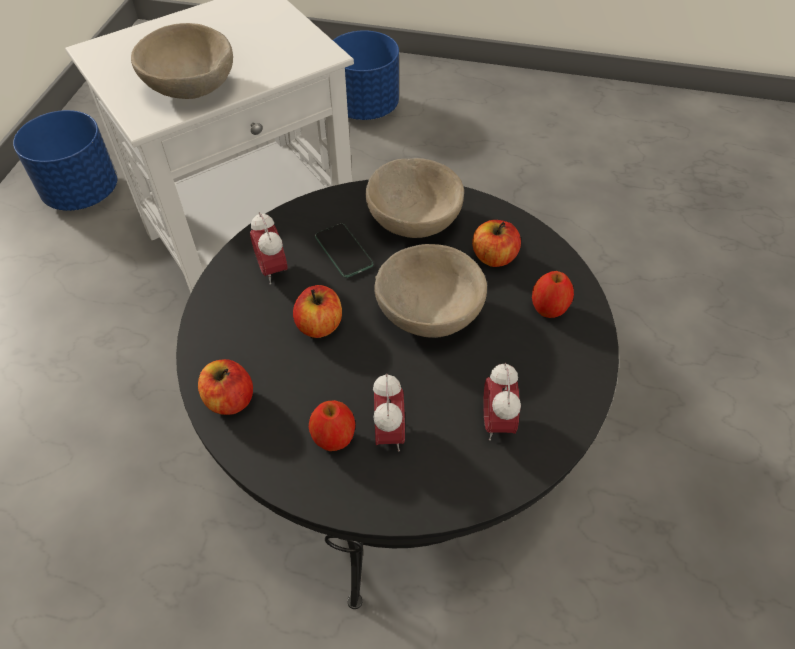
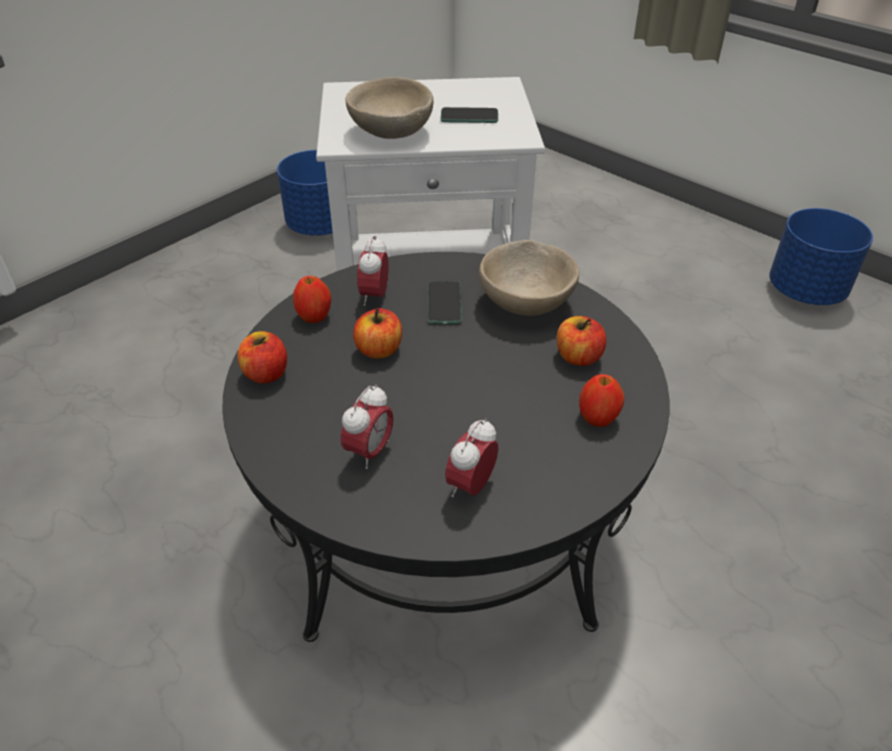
camera: 30 degrees right, 10 degrees down
apple [309,400,355,451] -> apple moved to [293,276,331,323]
blue planter [333,30,399,120] -> blue planter moved to [769,208,873,305]
beige bowl [374,244,487,338] -> none
none -> phone [441,107,498,123]

